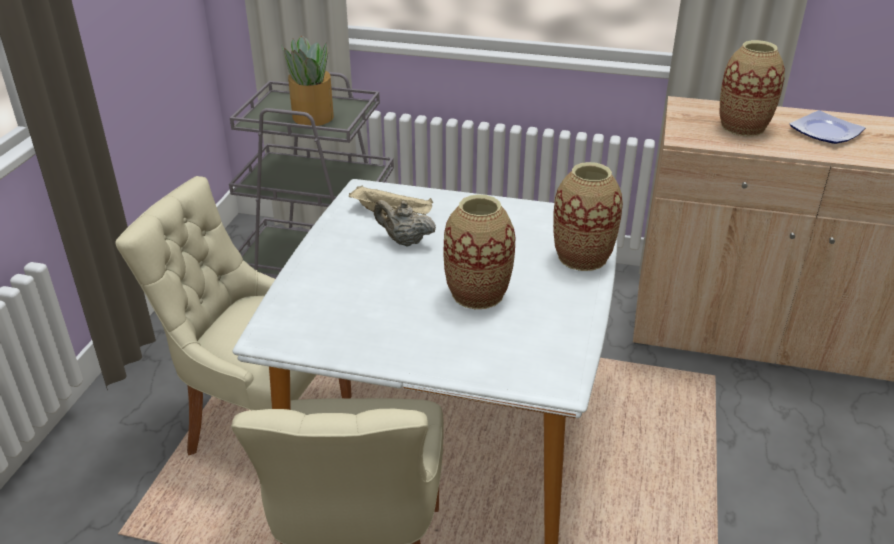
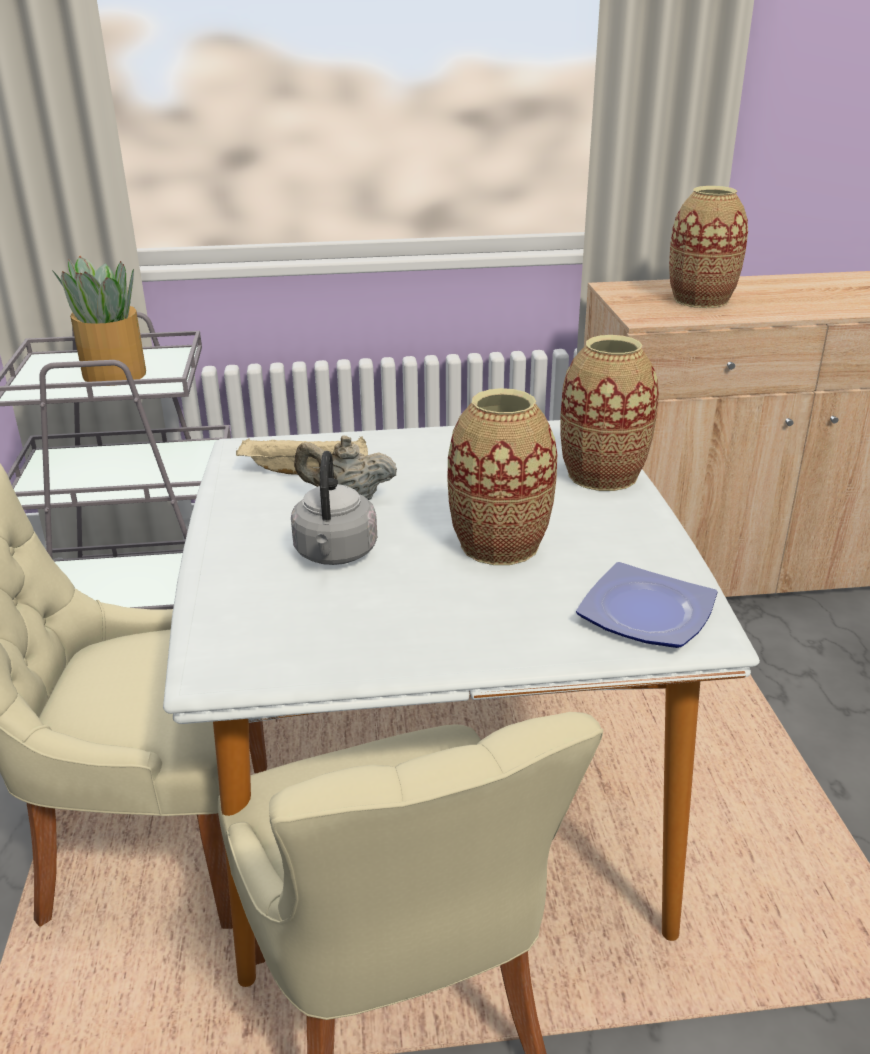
camera: 20 degrees left, 5 degrees down
plate [789,110,866,144] -> plate moved to [576,562,717,648]
none -> grey kettle [291,451,377,565]

